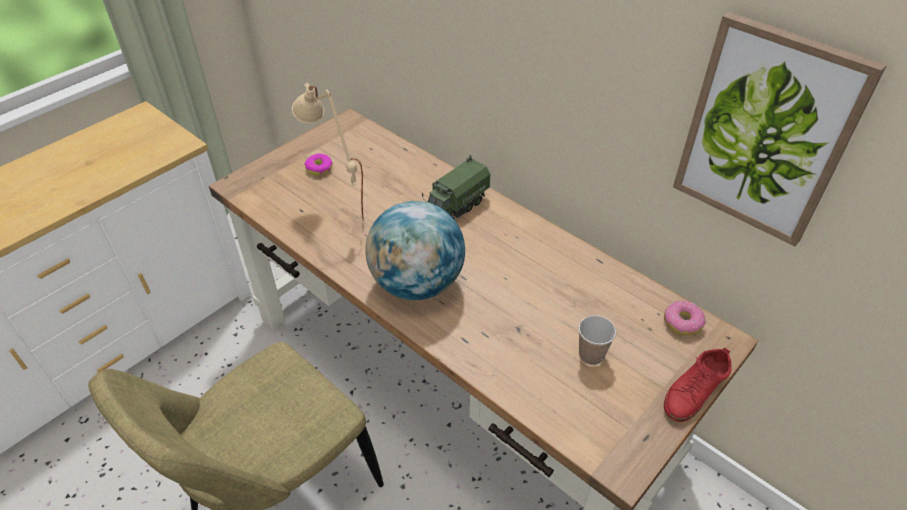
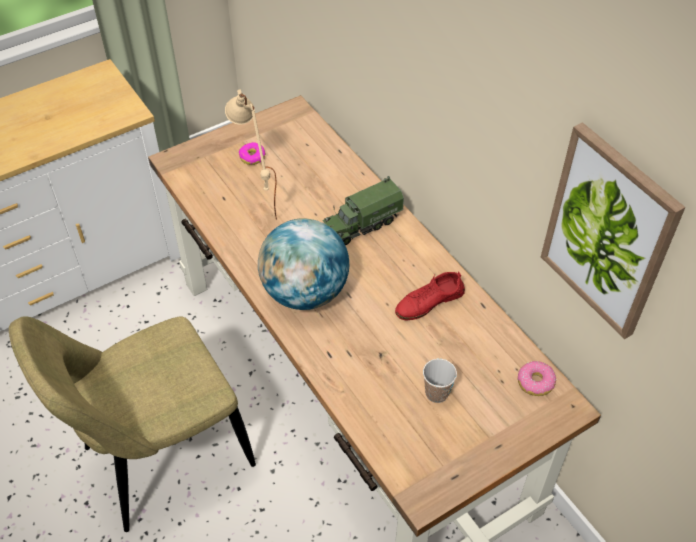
camera: 15 degrees right, 5 degrees up
red shoe [664,348,732,422] -> red shoe moved to [395,272,465,320]

